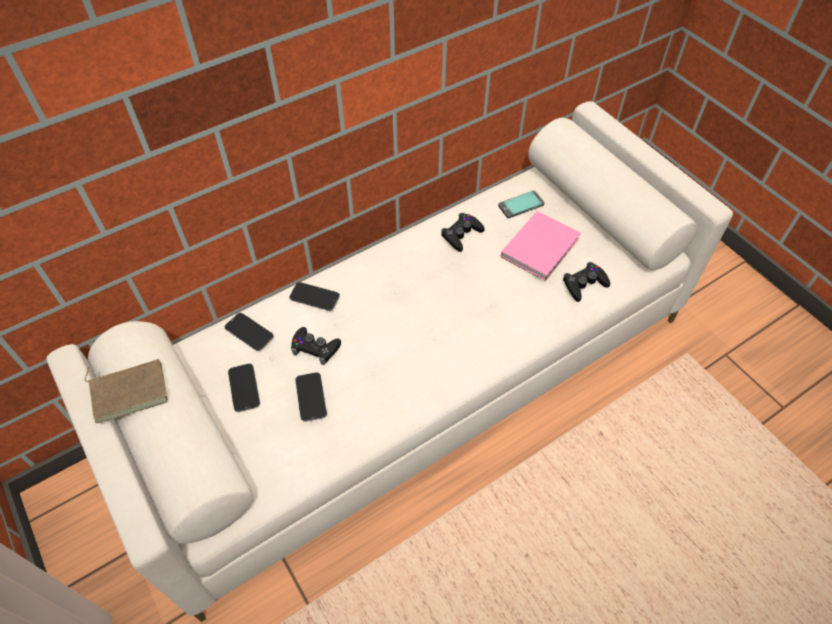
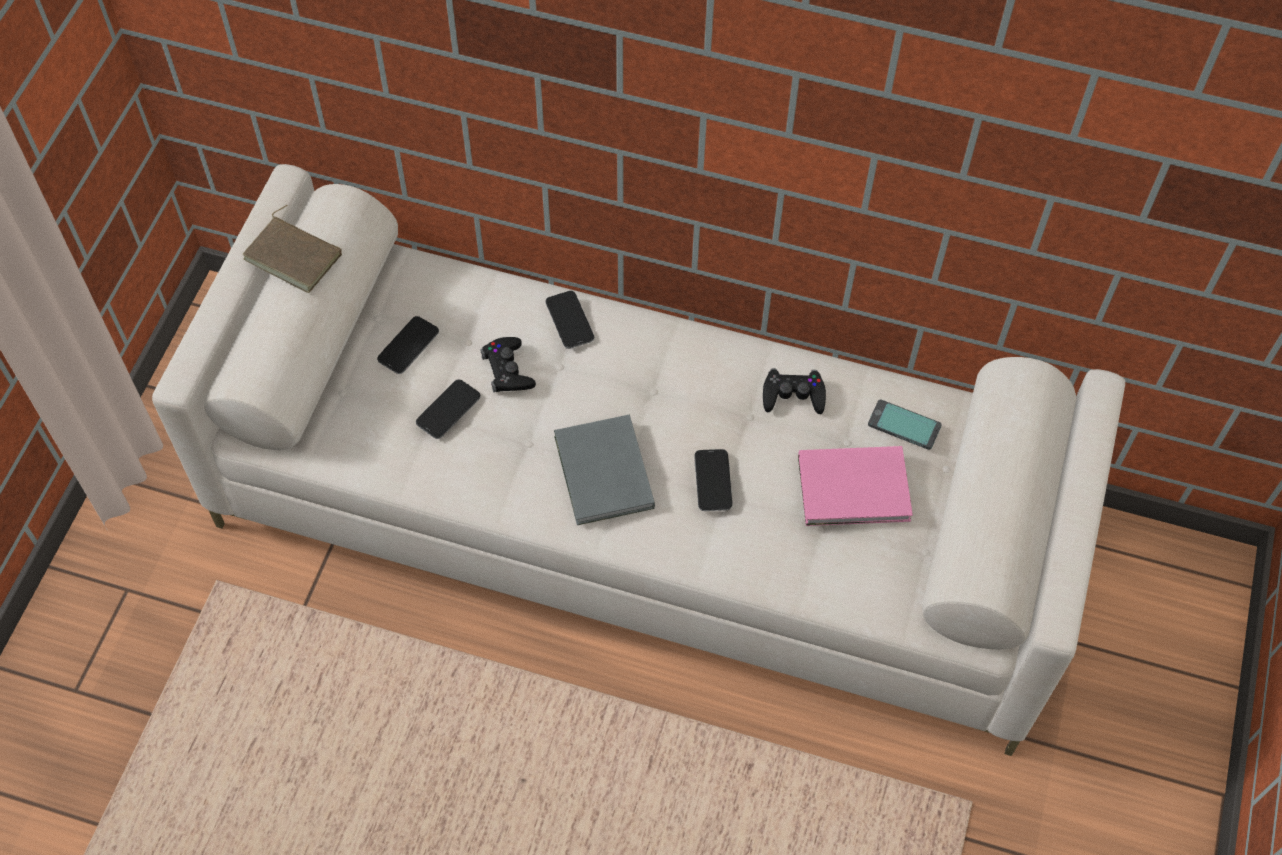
camera: 50 degrees right, 5 degrees up
phone [225,313,274,351] -> phone moved to [694,449,732,511]
black game controller [563,262,610,302] -> none
none -> grey book [554,415,655,525]

